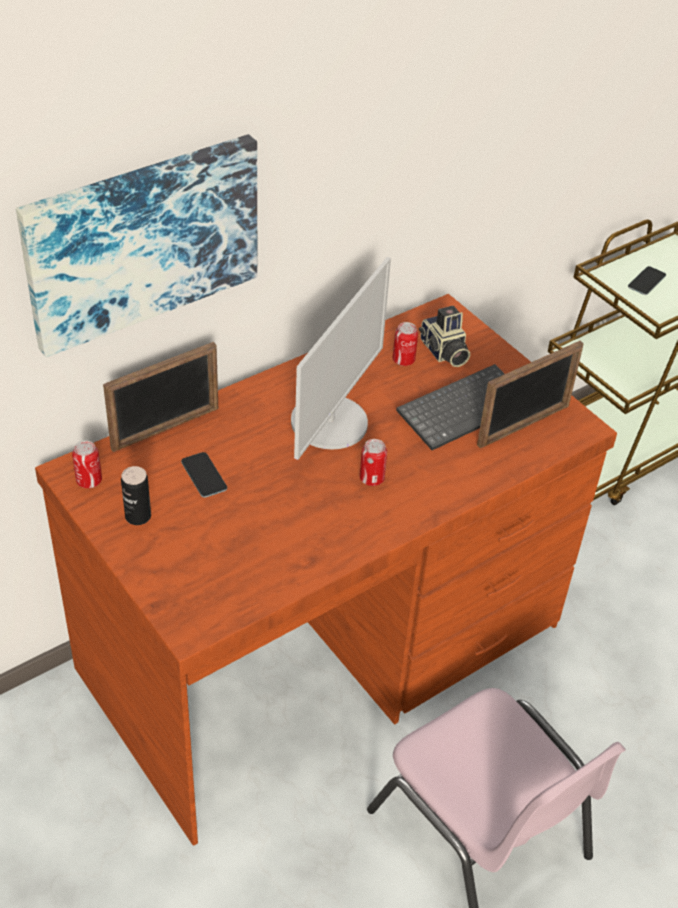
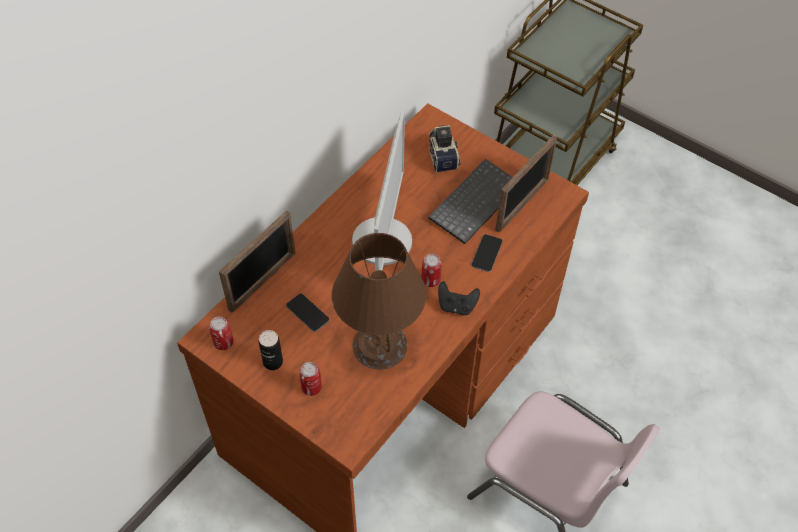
camera: 15 degrees left, 10 degrees up
picture [16,134,257,357] -> none
can [393,322,418,366] -> can moved to [299,362,322,396]
camera [419,306,470,367] -> camera turned 150 degrees counterclockwise [429,125,460,173]
phone [628,266,666,295] -> phone moved to [472,234,502,272]
none -> brown table lamp [332,233,426,369]
none -> black game controller [438,281,480,315]

